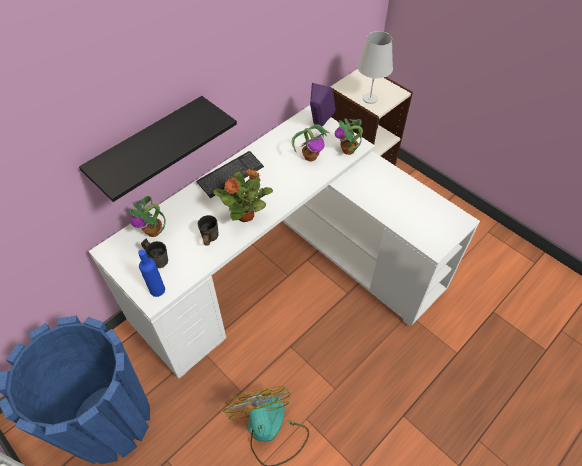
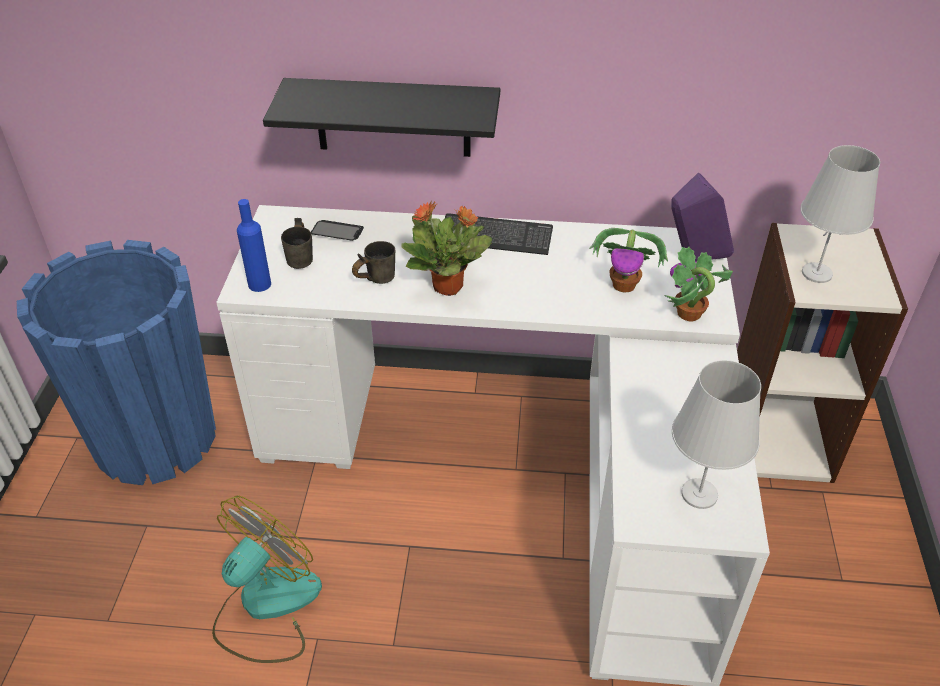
camera: 50 degrees right, 10 degrees down
potted plant [129,196,166,237] -> phone [311,220,364,241]
none -> white table lamp [672,360,761,509]

